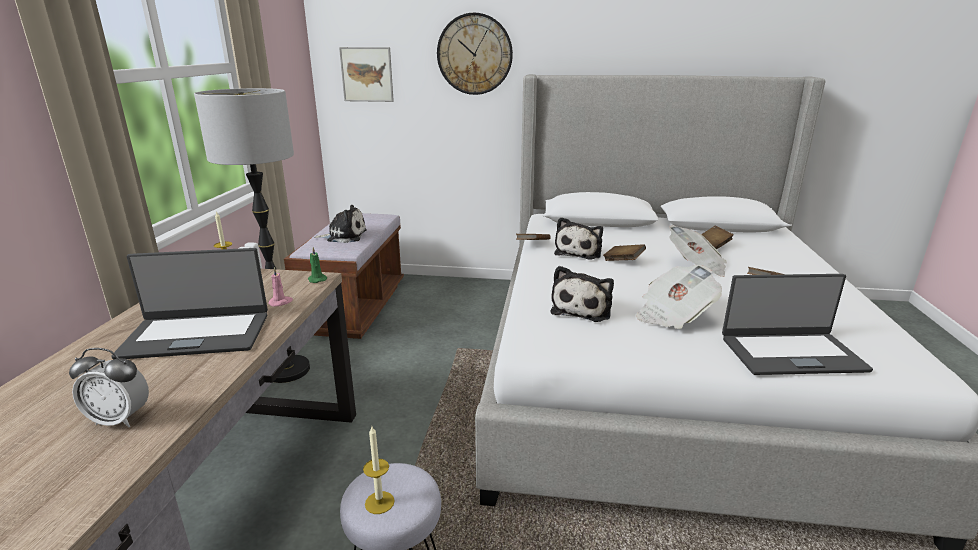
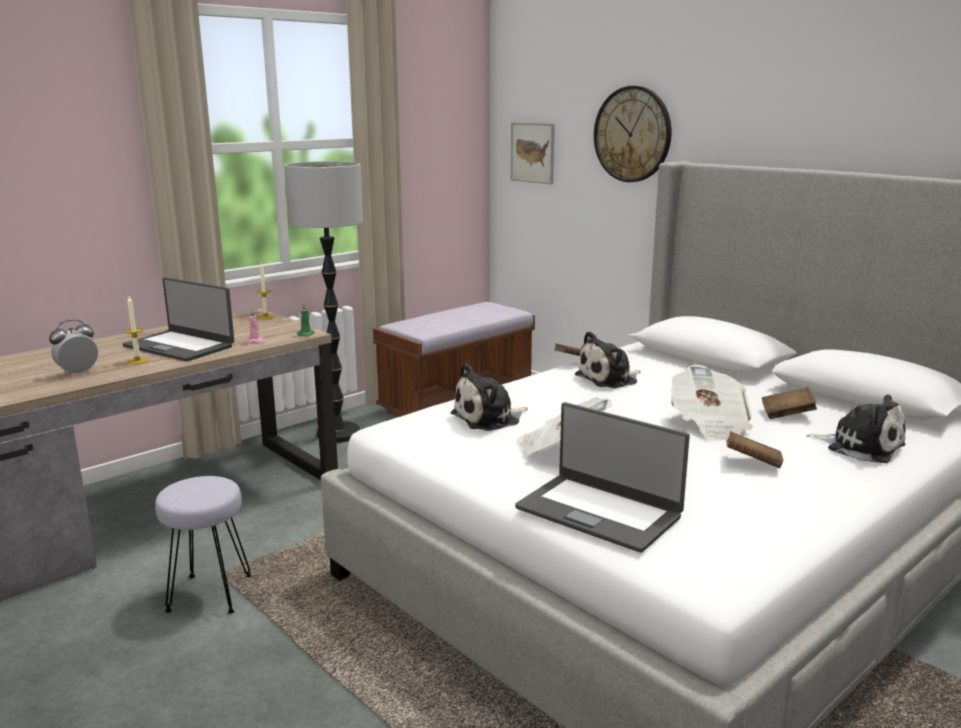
camera: 40 degrees right, 5 degrees down
alarm clock [69,348,149,427] -> alarm clock turned 90 degrees clockwise [49,319,98,374]
plush toy [314,205,367,243] -> plush toy moved to [806,395,906,463]
candle [363,427,395,514] -> candle moved to [124,296,149,364]
brown book [603,244,646,261] -> none

